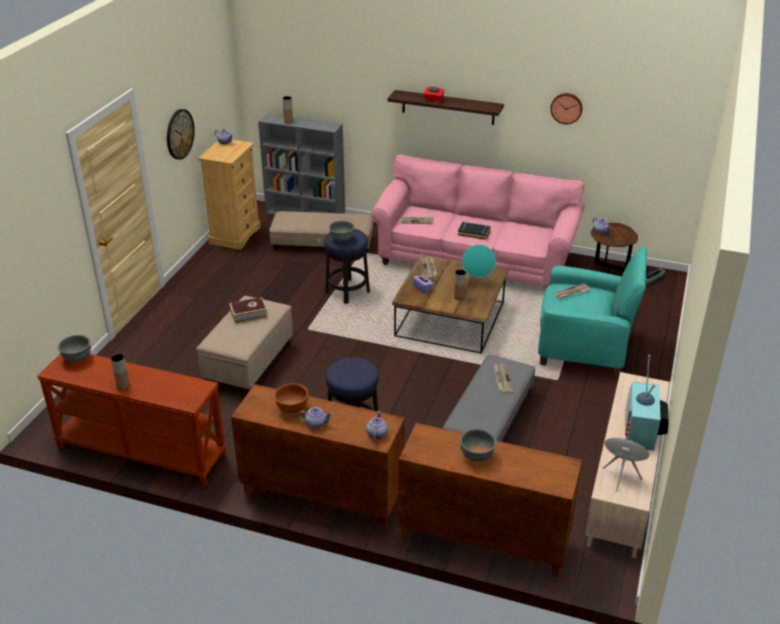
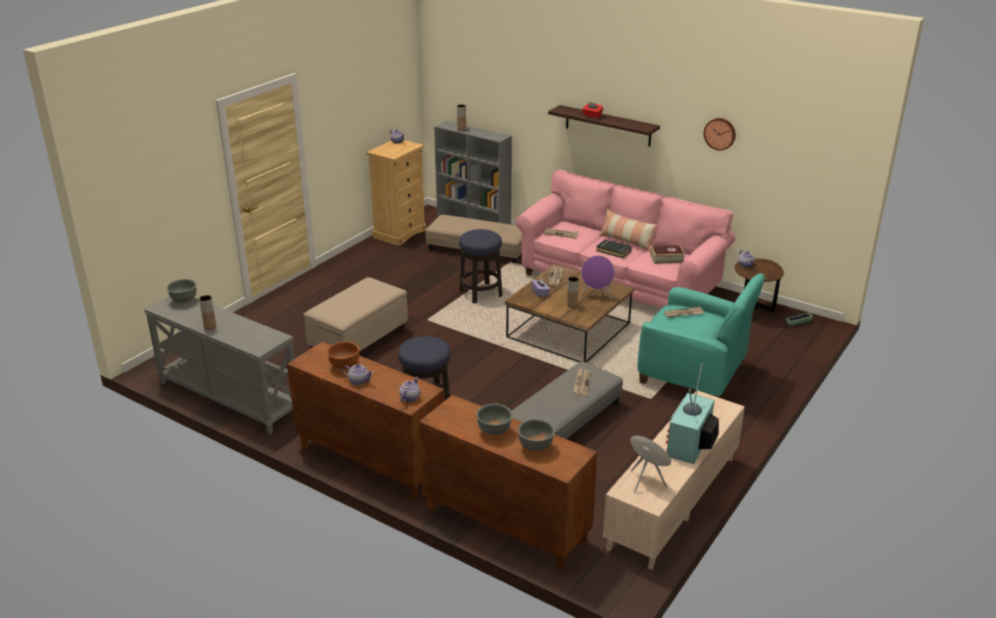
camera: 15 degrees right, 5 degrees down
brown console table [37,353,226,486] -> grey console table [144,296,294,435]
wall clock [167,109,195,160] -> none
book [229,297,268,324] -> book moved to [650,245,685,264]
grey bowl [329,221,355,242] -> grey bowl moved to [518,419,555,451]
turquoise speaker [462,245,496,285] -> purple speaker [581,255,615,299]
none -> pillow [599,209,658,251]

